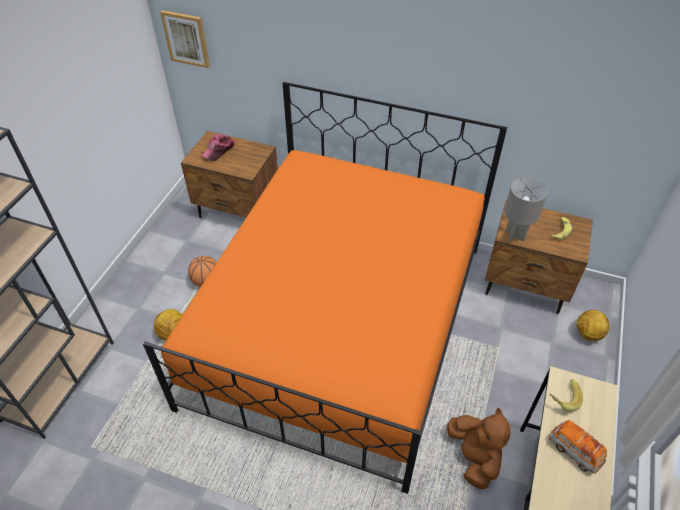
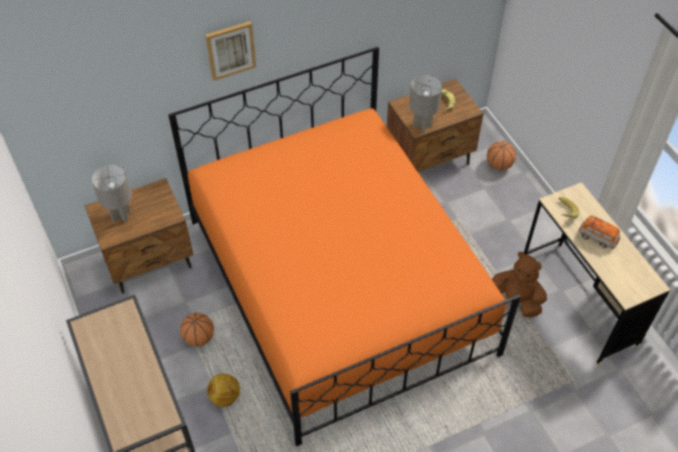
camera: 45 degrees left, 5 degrees up
picture [160,10,210,68] -> picture moved to [205,21,256,81]
cap [202,134,235,161] -> grey table lamp [92,164,132,222]
toy car [549,420,607,474] -> toy car turned 150 degrees counterclockwise [579,215,621,249]
football [576,310,610,341] -> basketball [487,141,516,170]

